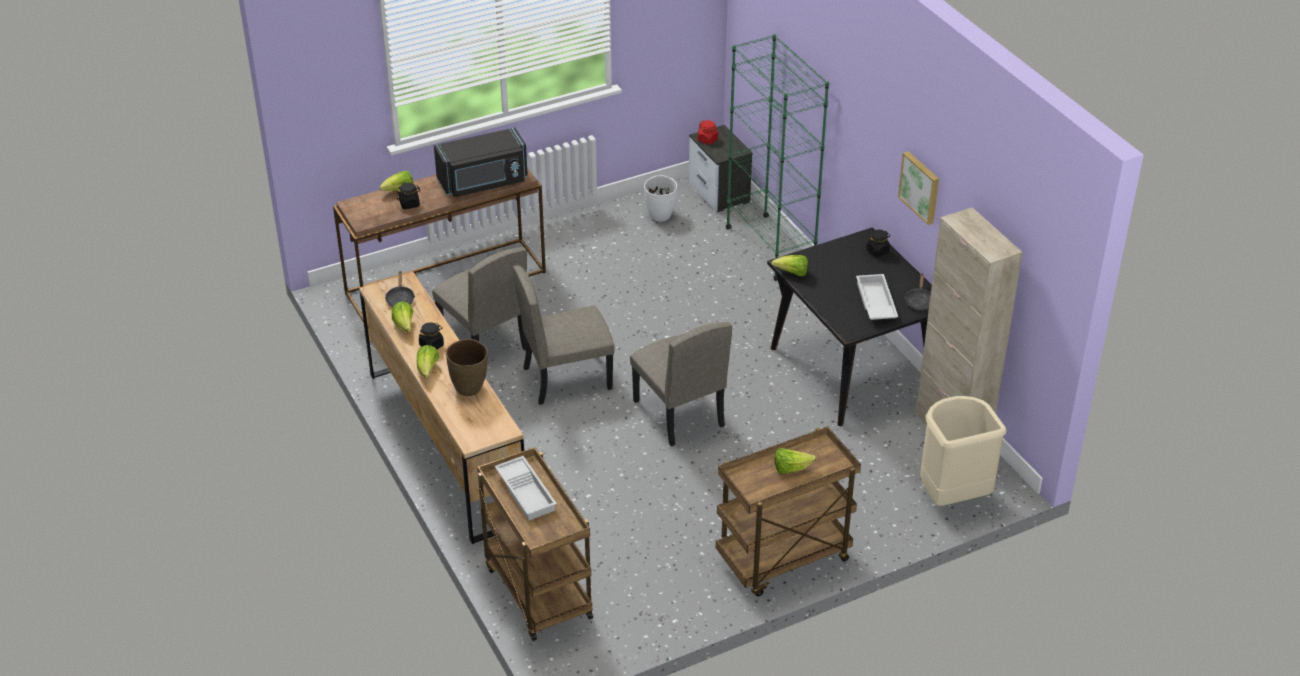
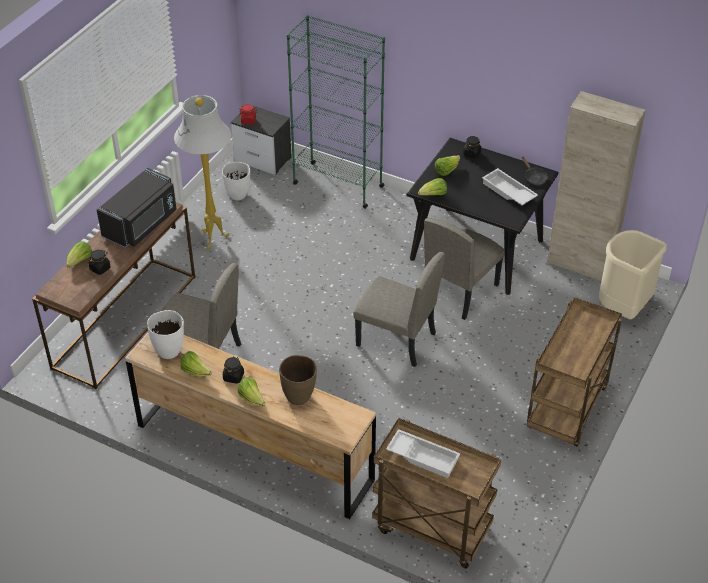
camera: 35 degrees left, 5 degrees up
black frying pan [385,271,415,307] -> white vase [147,310,184,359]
beige chair [513,265,615,405] -> beige chair moved to [424,218,505,320]
lettuce [775,448,816,474] -> lettuce moved to [435,155,460,176]
picture [898,151,939,225] -> none
none -> white floor lamp [174,95,231,248]

